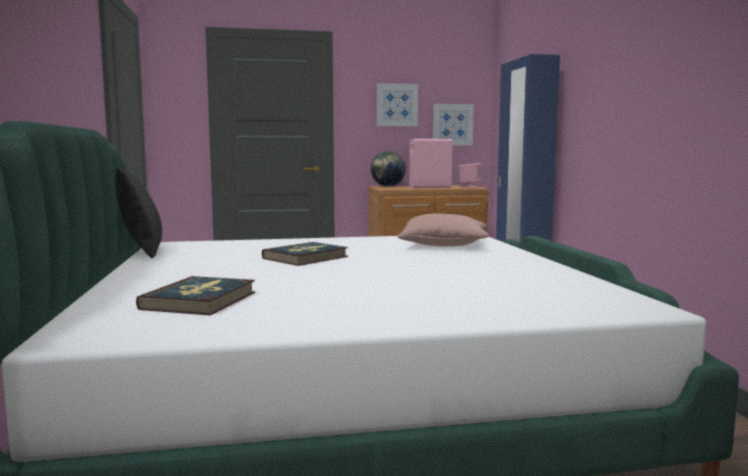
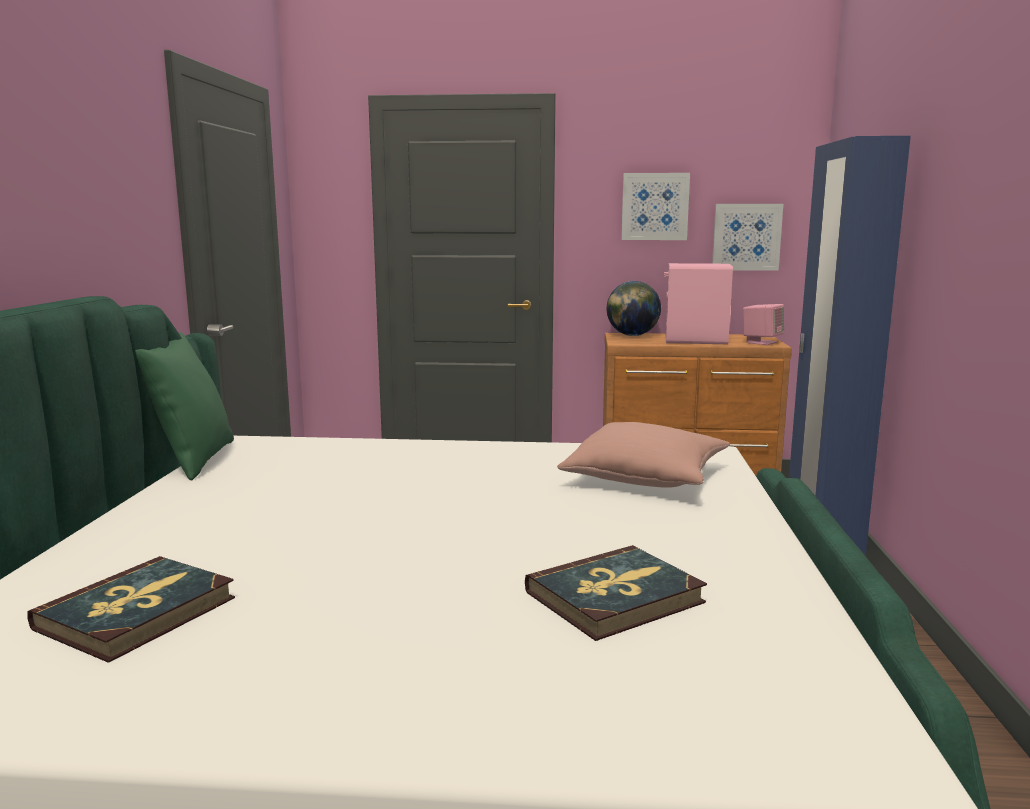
camera: 15 degrees right, 5 degrees up
black pillow [115,167,162,258] -> green pillow [135,332,234,480]
book [262,242,348,266] -> book moved to [525,545,707,641]

